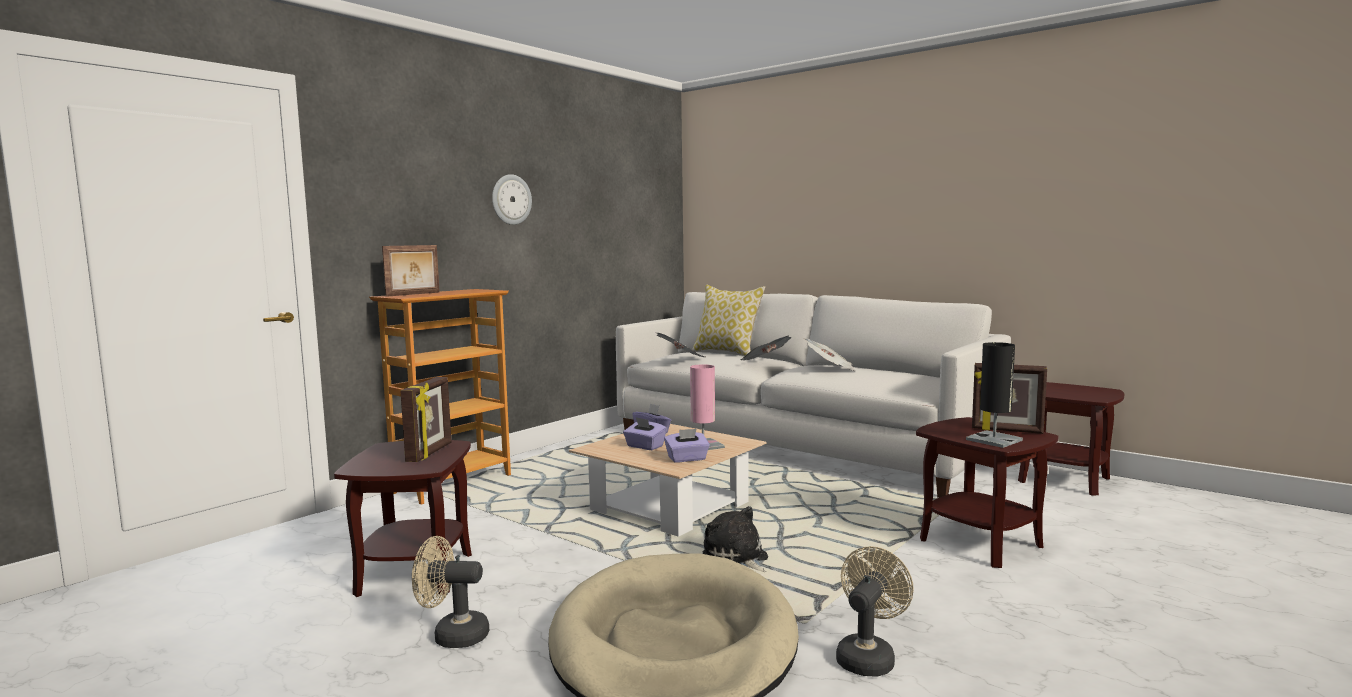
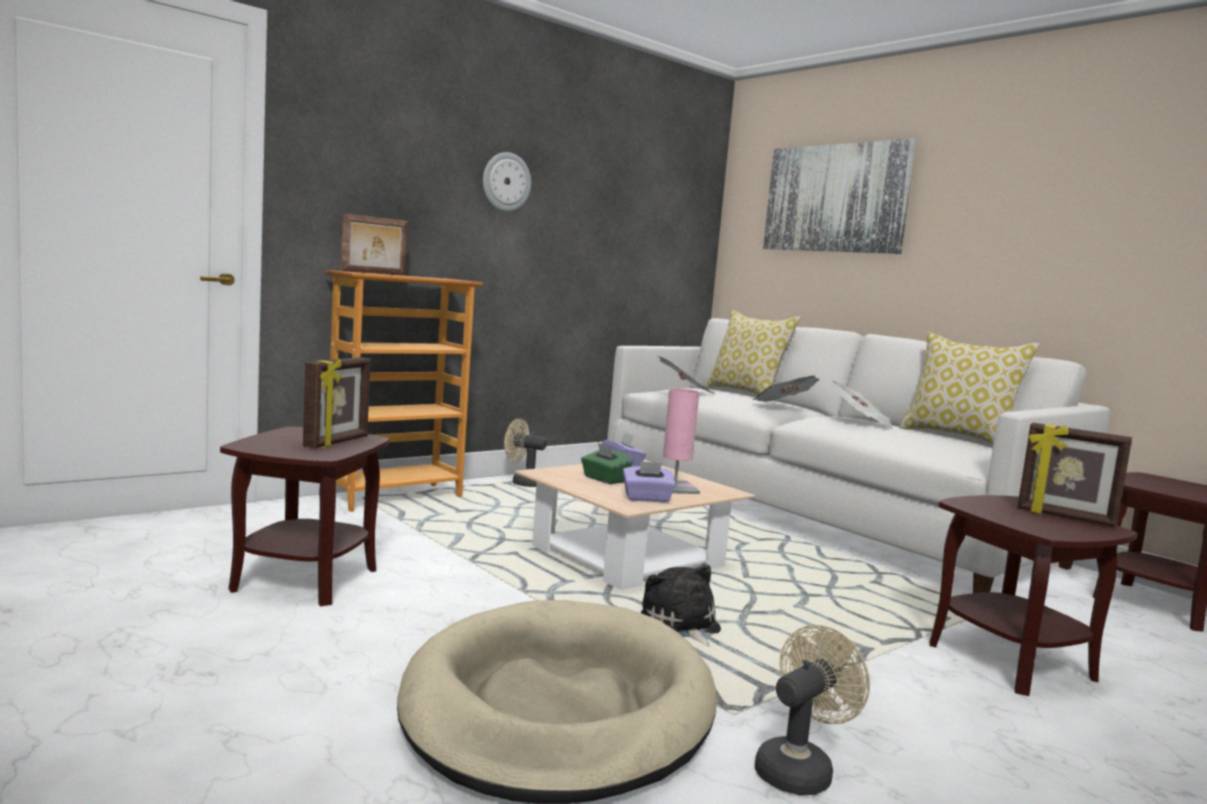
camera: 10 degrees right, 0 degrees up
beige fan [412,536,489,648] -> beige fan moved to [504,419,547,487]
purple tissue box [623,417,667,450] -> green tissue box [581,443,633,484]
black table lamp [966,342,1023,448] -> none
none -> picture [763,138,916,254]
none -> pillow [899,332,1040,444]

